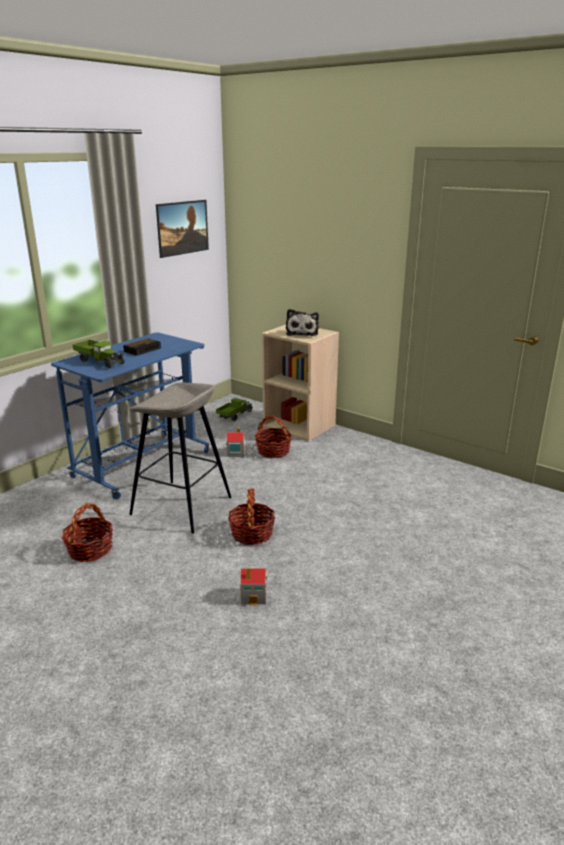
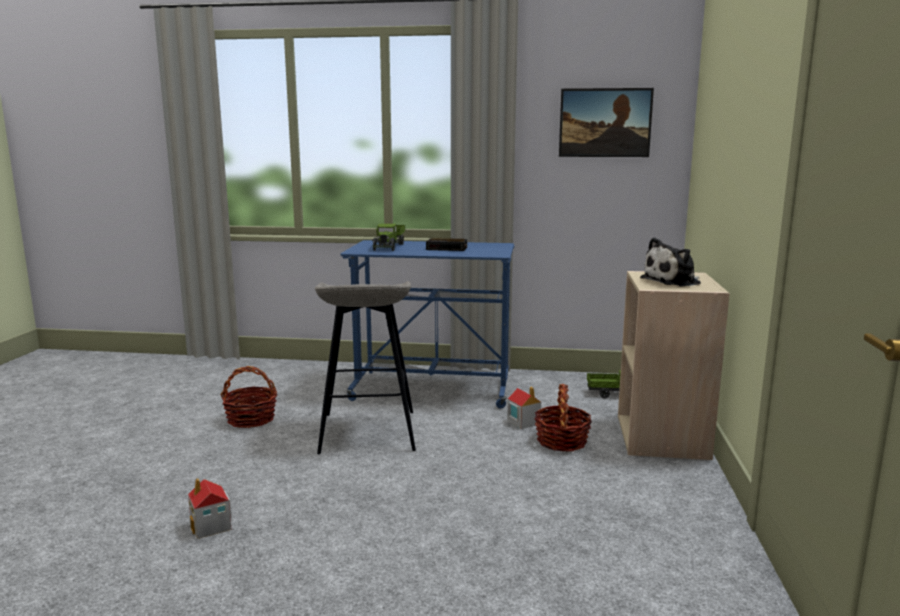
camera: 60 degrees right, 10 degrees down
basket [228,488,275,545] -> none

